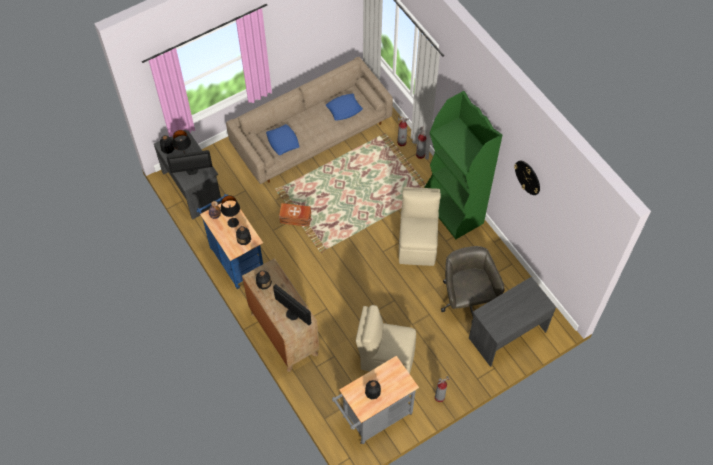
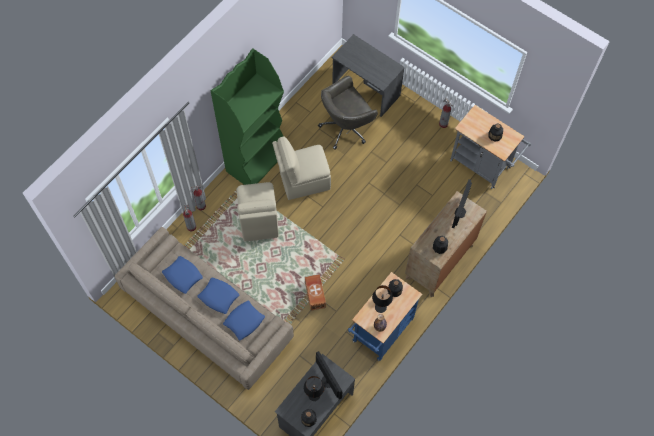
camera: 110 degrees left, 5 degrees up
beige chair [355,305,416,374] -> beige chair moved to [237,182,279,241]
wall clock [514,160,540,195] -> none
none -> blue pillow [197,278,240,314]

